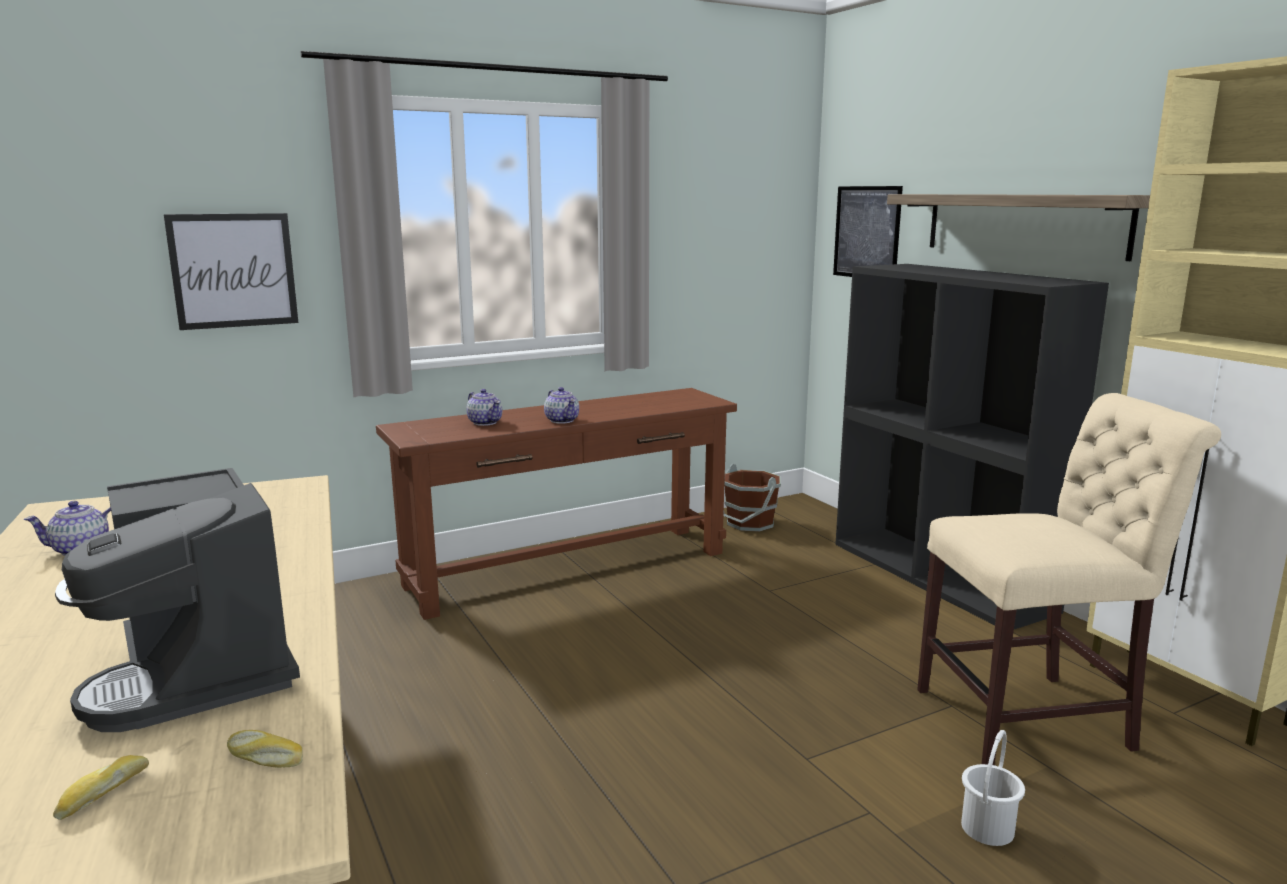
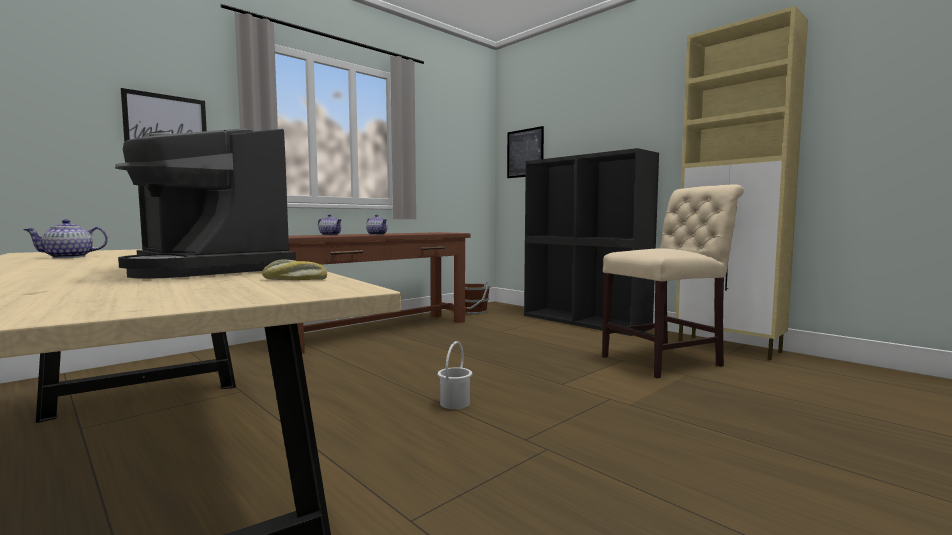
camera: 15 degrees left, 10 degrees down
bread [53,755,149,820] -> none
shelf [887,194,1150,261] -> none
white bucket [961,730,1025,846] -> white bucket moved to [438,341,472,409]

